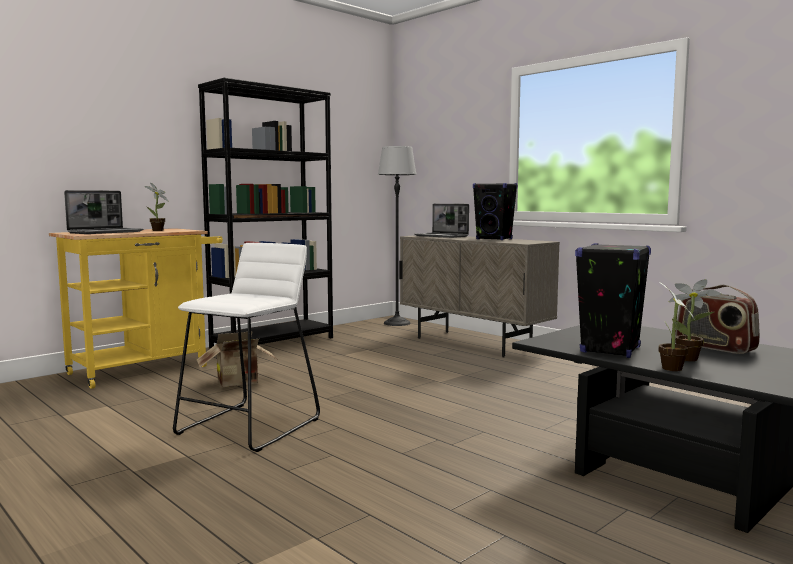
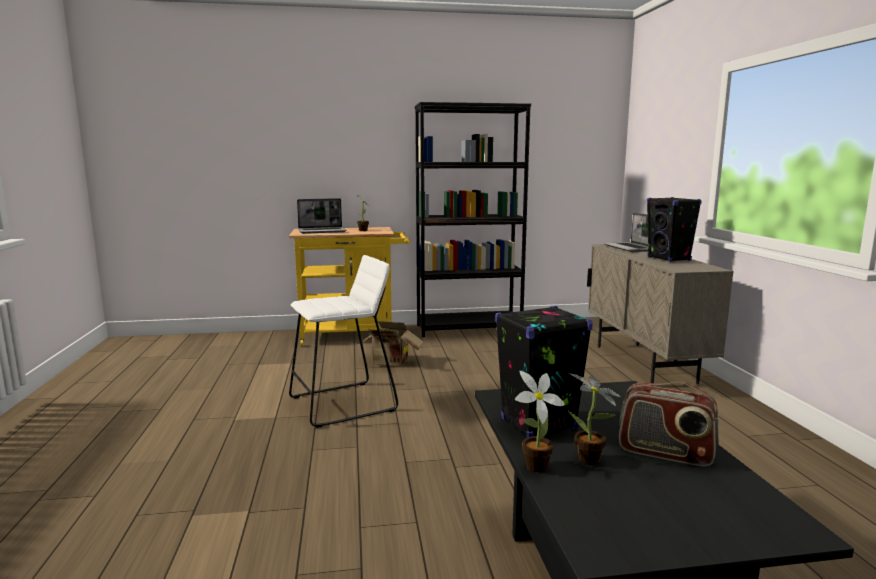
camera: 35 degrees right, 5 degrees up
floor lamp [378,146,417,326] -> none
radio [676,285,760,354] -> radio turned 60 degrees counterclockwise [619,381,719,466]

